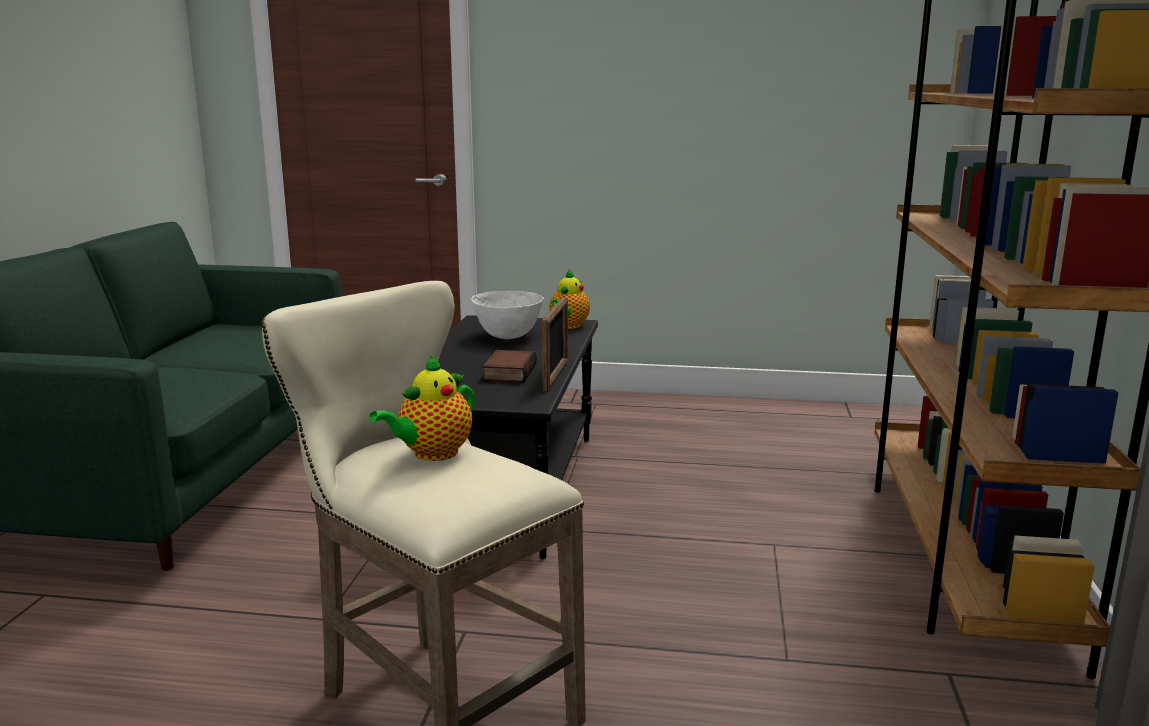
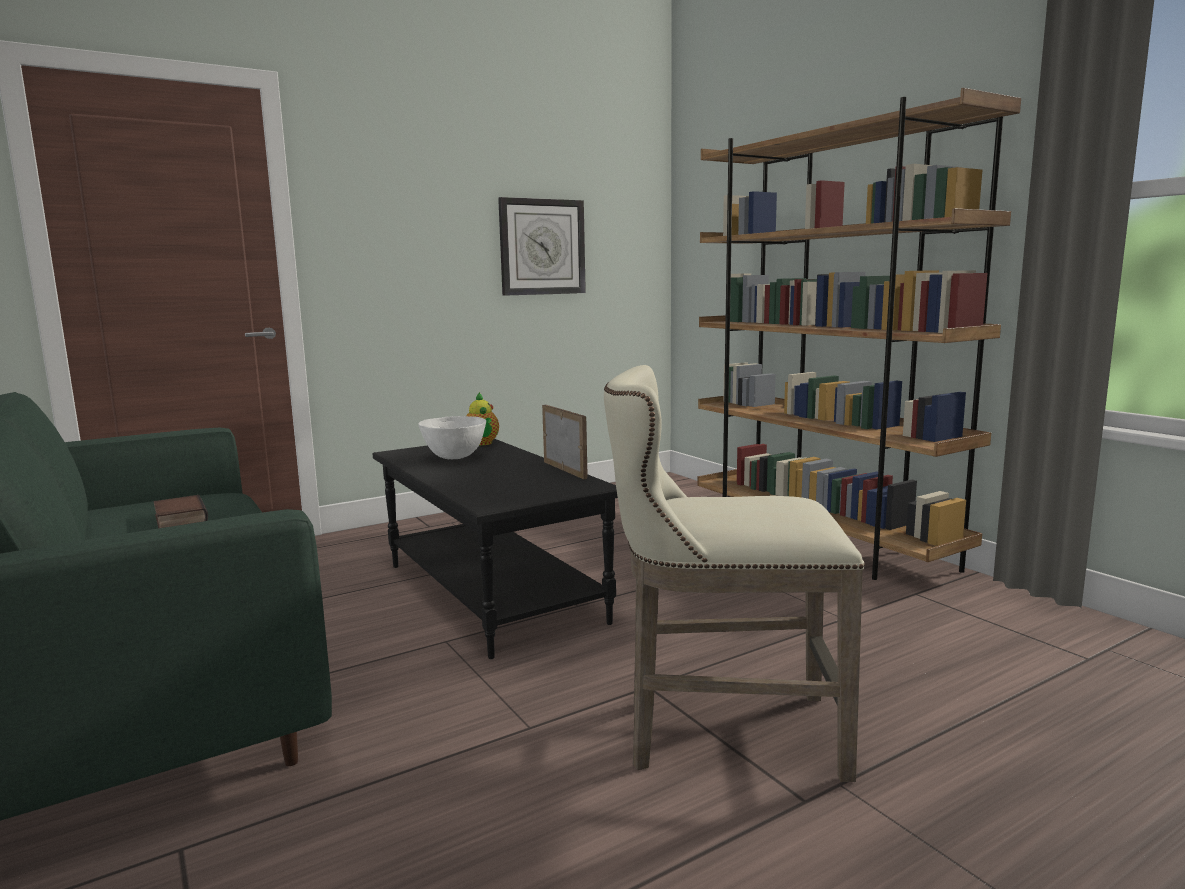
camera: 40 degrees left, 5 degrees down
teapot [369,354,474,461] -> none
book [483,350,537,382] -> book moved to [154,495,208,528]
none -> wall clock [498,197,586,296]

